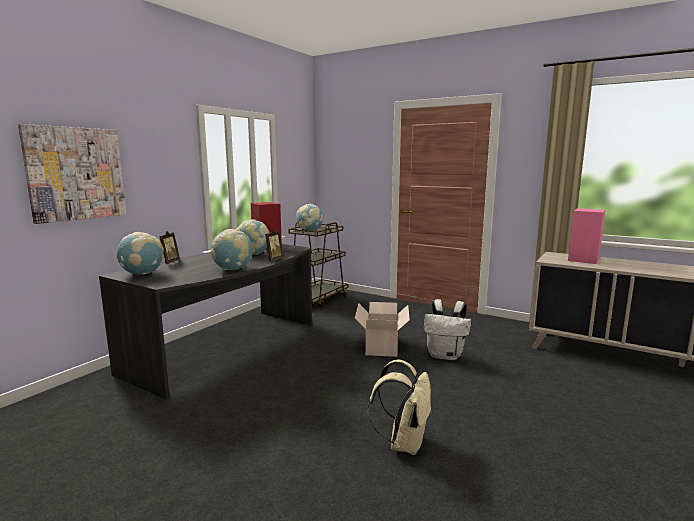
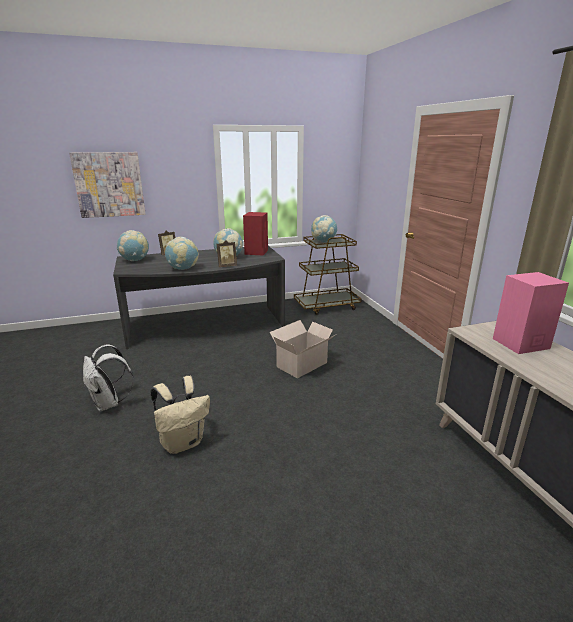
camera: 40 degrees right, 10 degrees up
white backpack [424,299,471,360] -> white backpack moved to [83,344,134,411]

